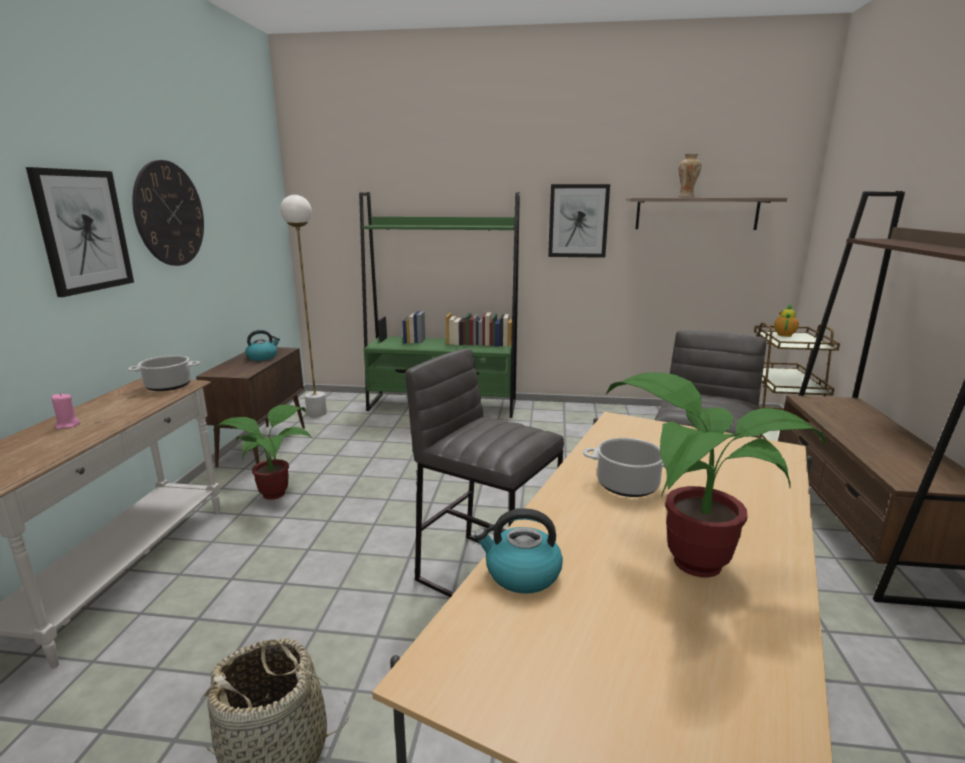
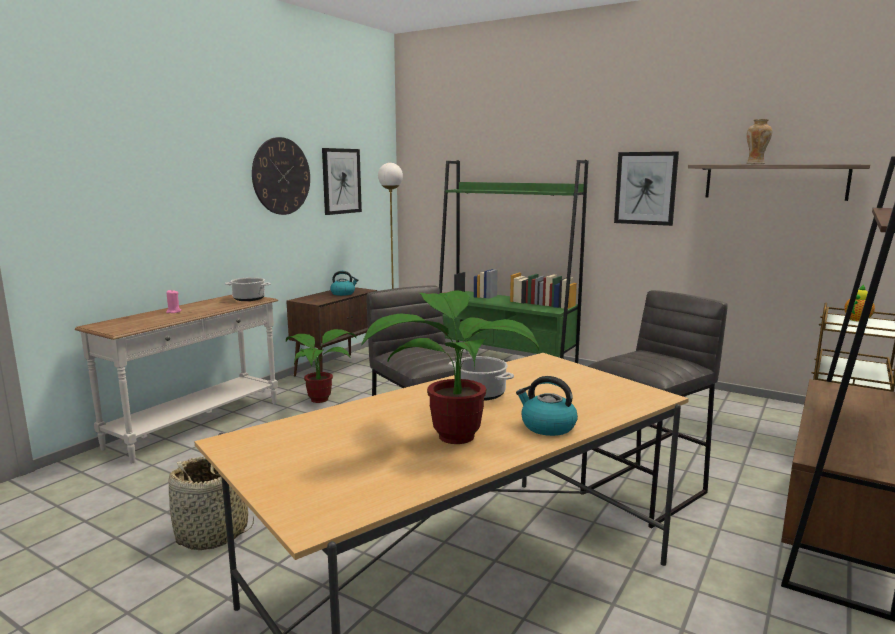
camera: 25 degrees right, 5 degrees down
picture [26,167,134,297] -> picture moved to [322,148,362,215]
kettle [474,508,563,594] -> kettle moved to [516,376,578,436]

